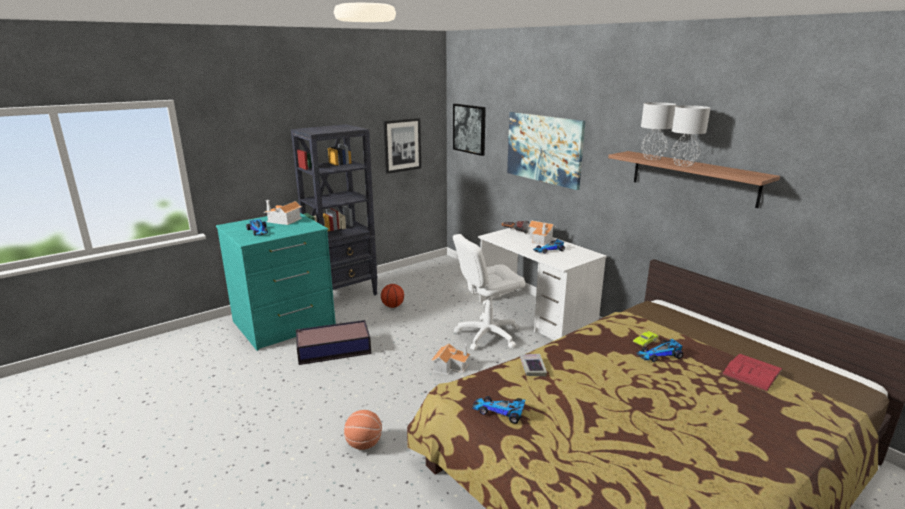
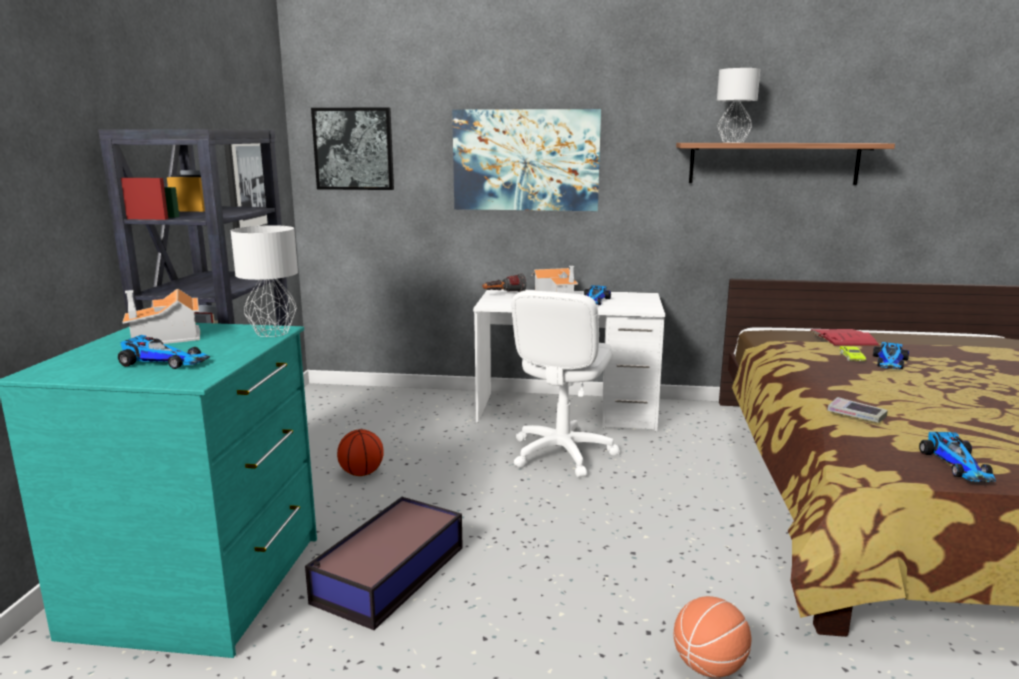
camera: 45 degrees left, 5 degrees down
toy house [431,343,470,375] -> none
toy car [472,396,525,424] -> toy car turned 60 degrees counterclockwise [919,432,996,482]
grey table lamp [671,105,710,166] -> grey table lamp moved to [231,225,298,337]
red book [722,354,783,392] -> red book moved to [811,329,880,346]

